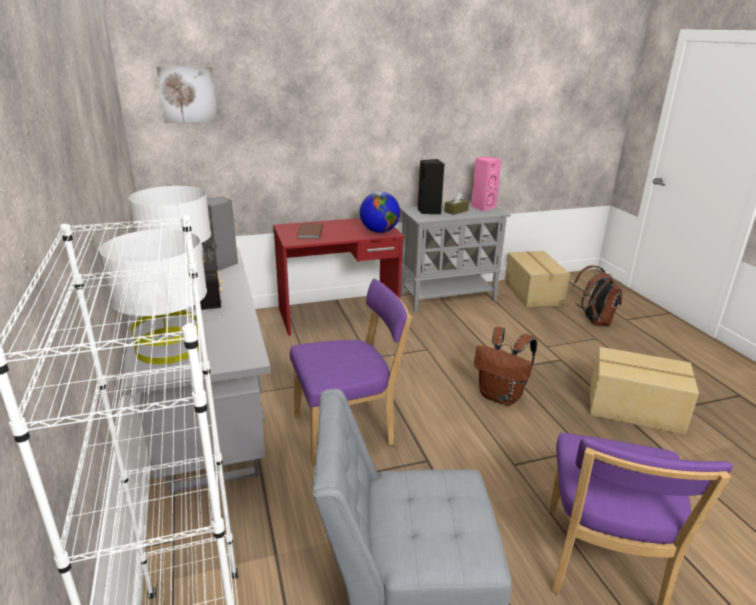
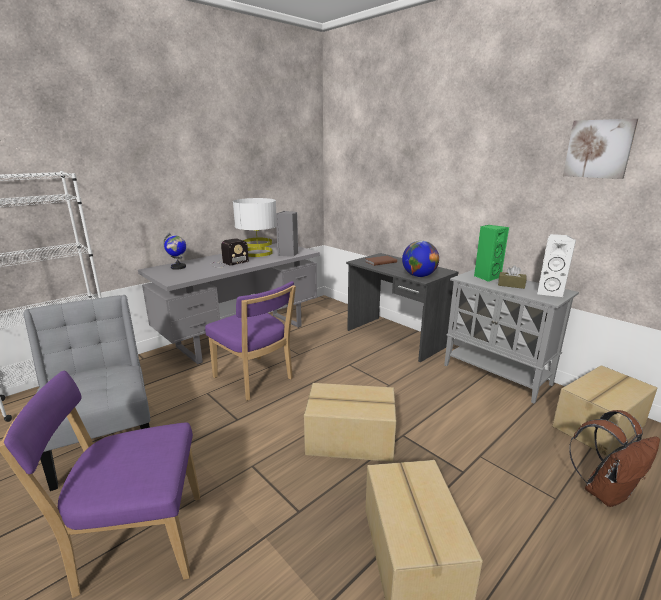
camera: 65 degrees right, 5 degrees down
white table lamp [100,229,207,364] -> globe [163,233,186,270]
picture [156,67,218,123] -> picture moved to [563,118,638,179]
red desk [273,218,404,336] -> grey desk [346,253,459,362]
black speaker [418,159,445,214] -> green speaker [474,225,509,282]
pink speaker [471,156,502,212] -> white speaker [537,234,576,297]
brown backpack [474,327,537,405] -> cardboard box [304,383,396,462]

